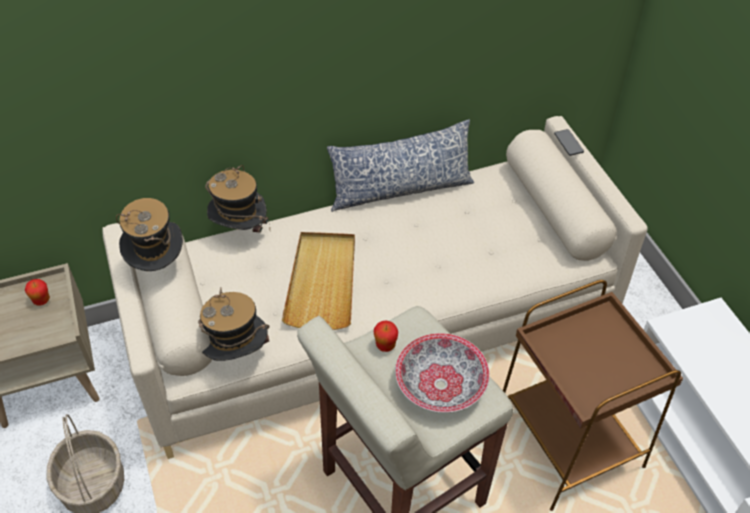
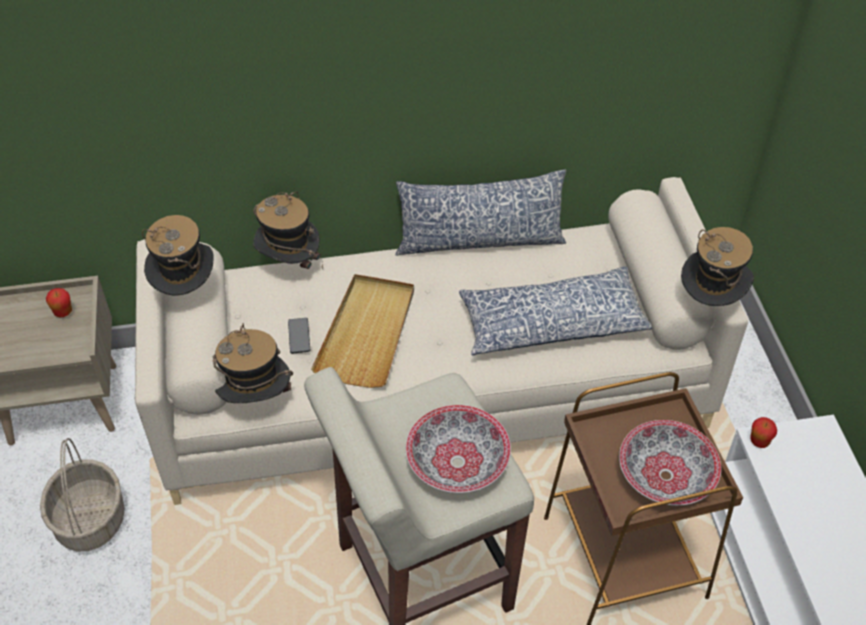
camera: 10 degrees right, 0 degrees up
apple [374,321,398,352] -> apple moved to [750,417,777,448]
phone [554,129,584,156] -> phone moved to [288,318,310,354]
none -> pillow [459,266,652,356]
none -> bowl [619,420,721,506]
none -> hat [681,227,754,306]

